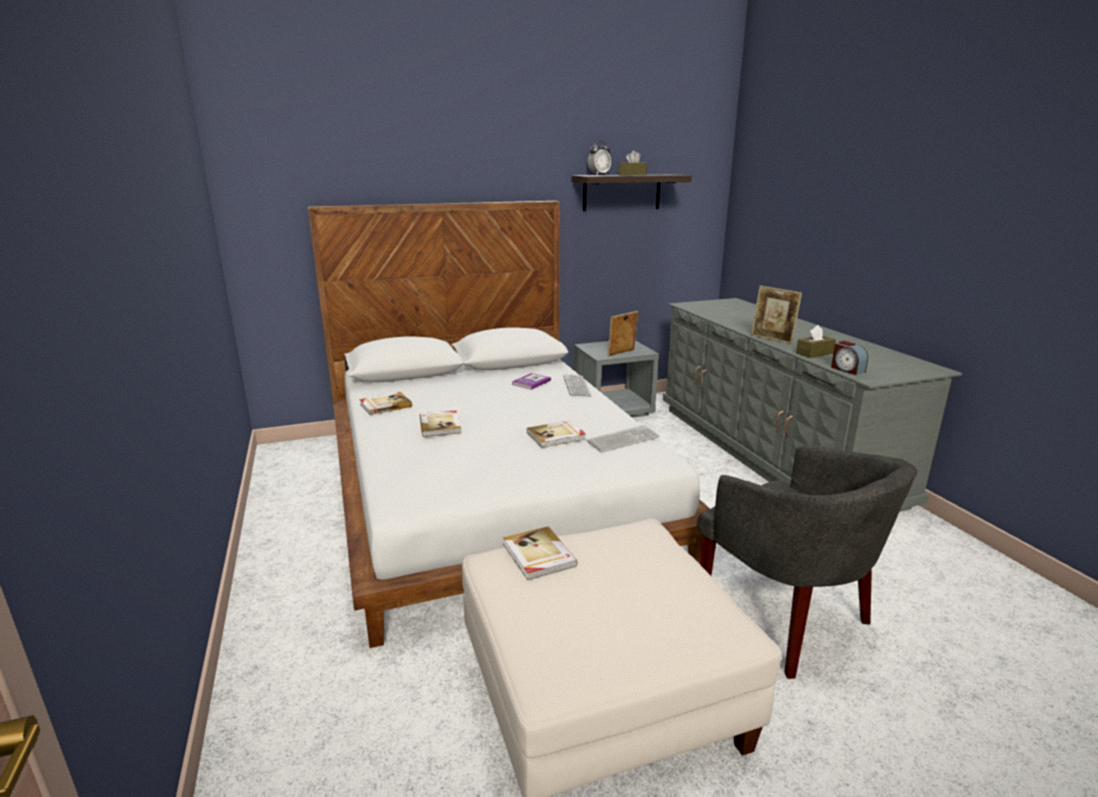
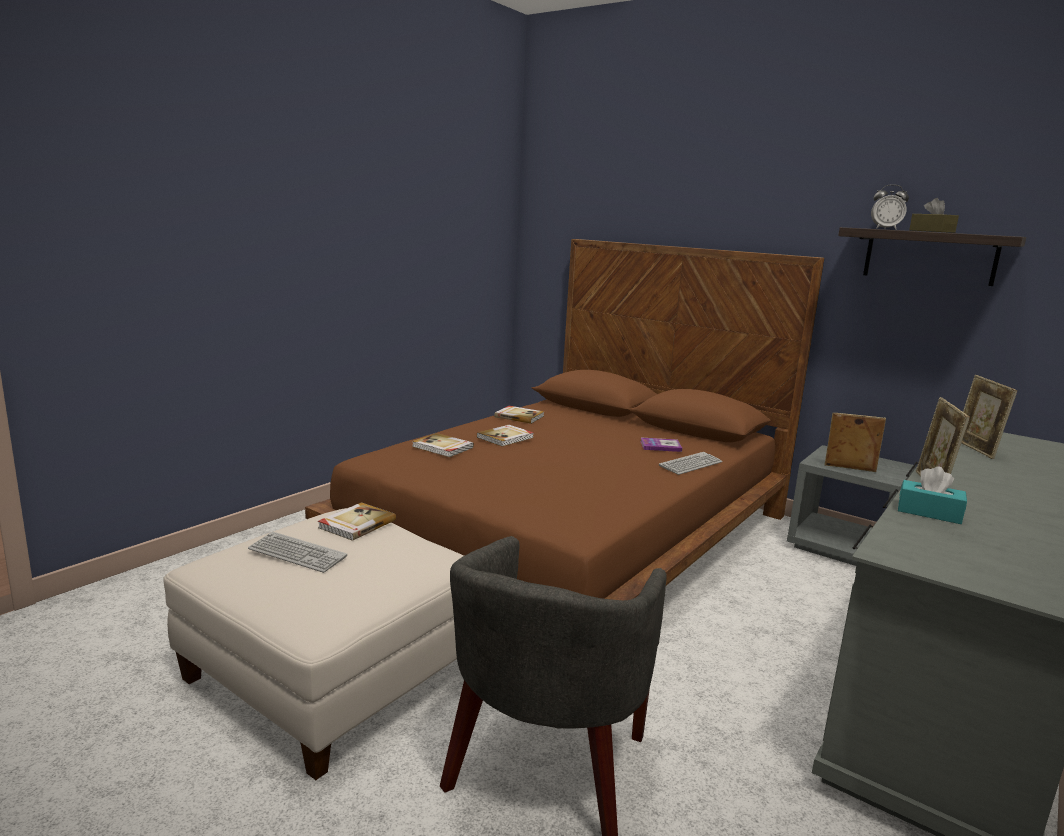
camera: 55 degrees right, 5 degrees down
white bed [308,201,710,648] -> brown bed [305,239,824,600]
book [527,420,586,448] -> book moved to [412,433,474,457]
keyboard [587,425,660,452] -> keyboard moved to [248,532,347,573]
brown tissue box [796,325,836,358] -> turquoise tissue box [898,467,967,524]
alarm clock [831,341,868,375] -> none
none -> picture frame [961,375,1018,459]

